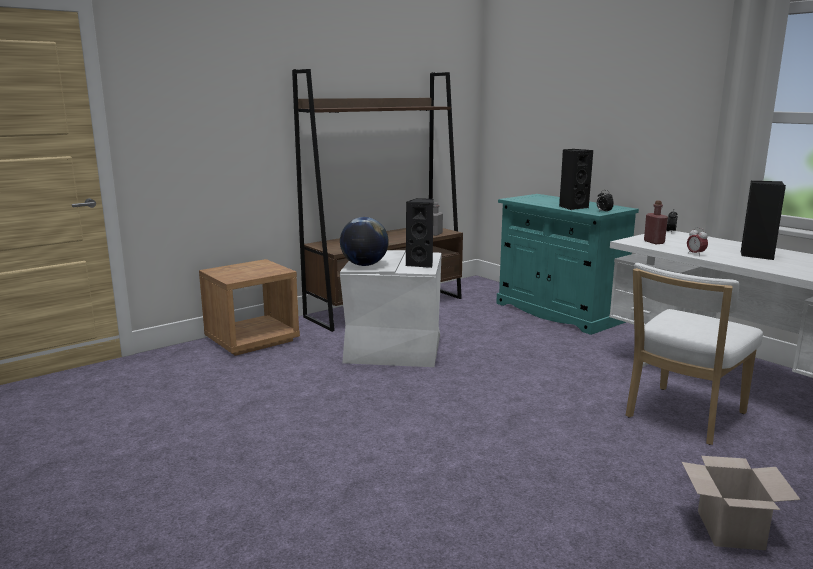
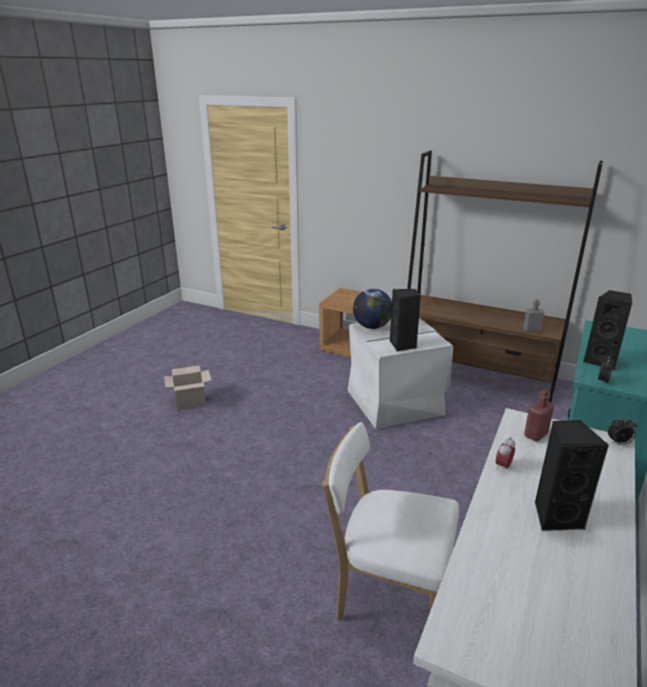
camera: 65 degrees right, 10 degrees up
cardboard box [682,456,801,550] -> cardboard box moved to [164,365,211,411]

